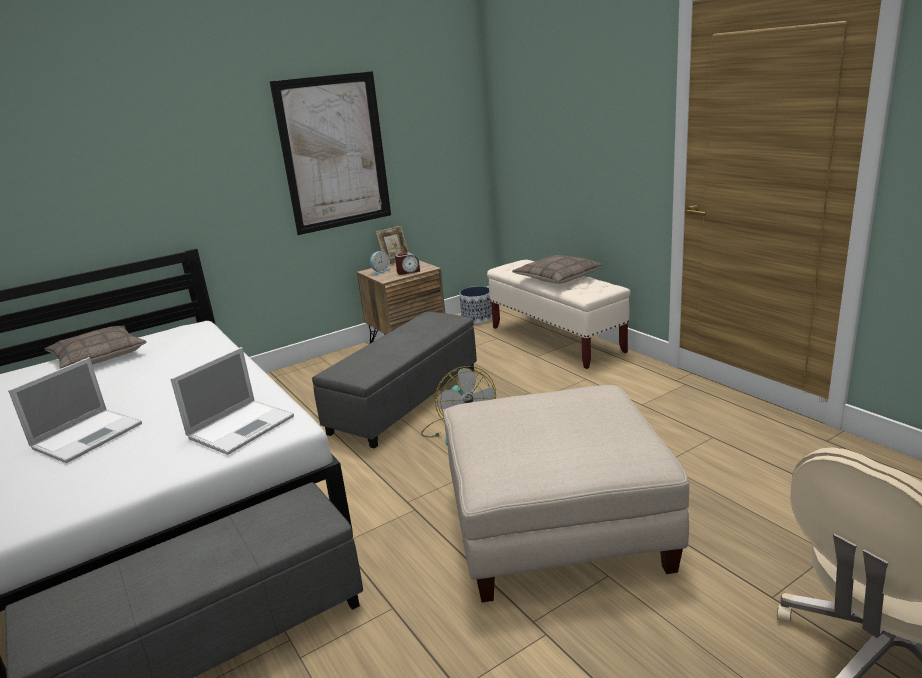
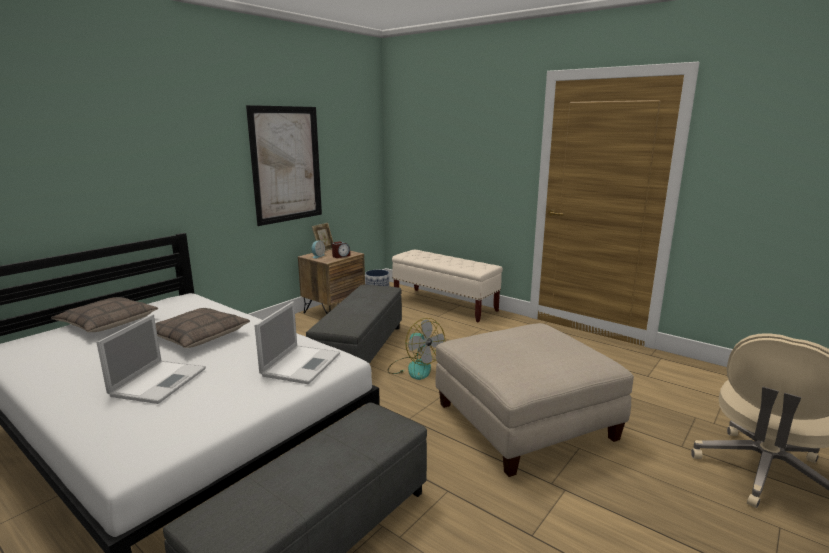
camera: 20 degrees left, 5 degrees down
pillow [512,255,603,284] -> pillow moved to [155,308,250,348]

